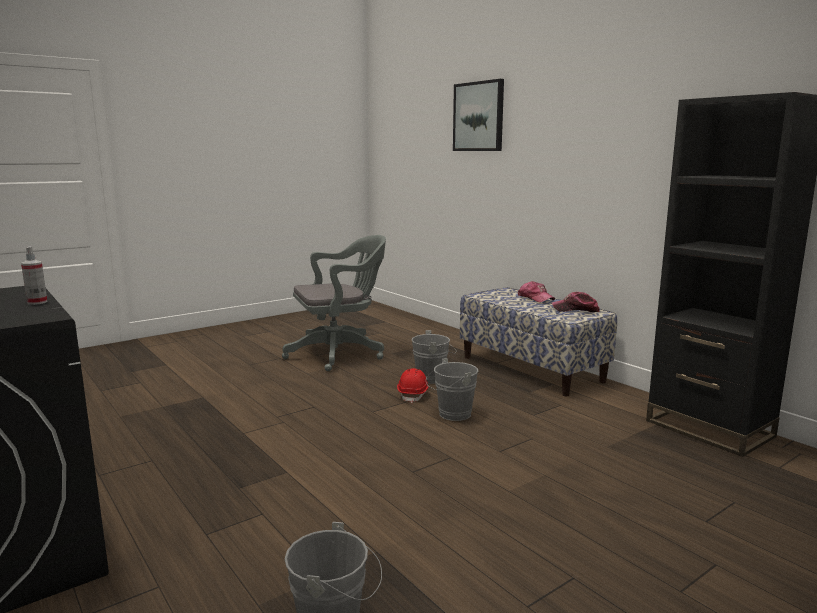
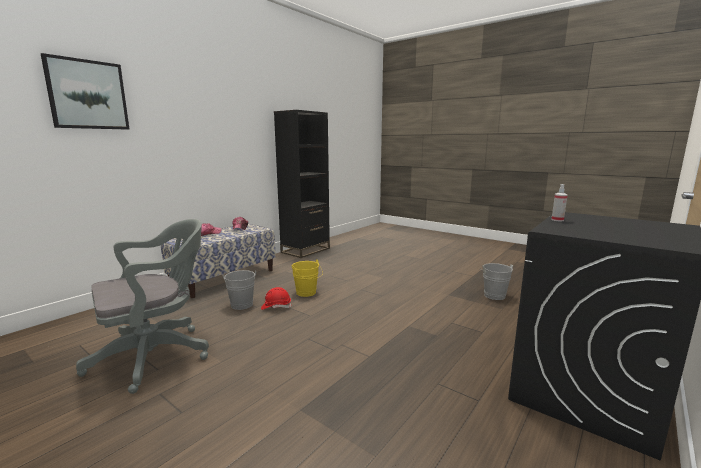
camera: 105 degrees left, 0 degrees up
grey office chair [282,235,386,371] -> grey office chair turned 90 degrees clockwise [76,219,209,394]
grey bucket [426,358,478,421] -> yellow bucket [292,259,323,297]

